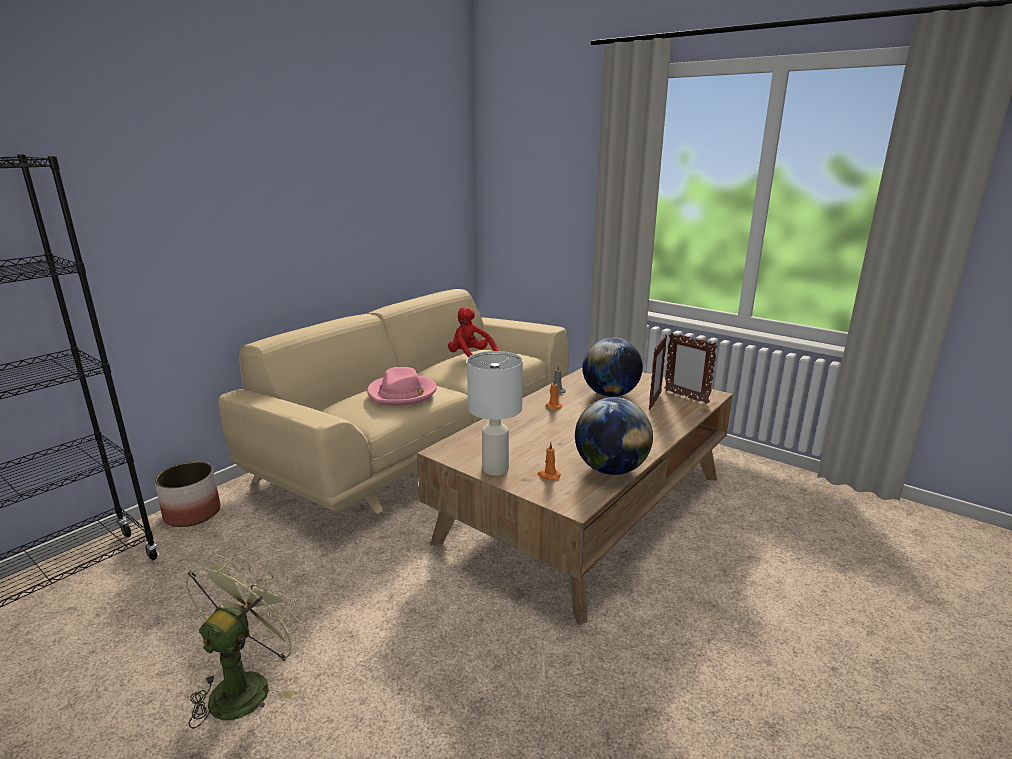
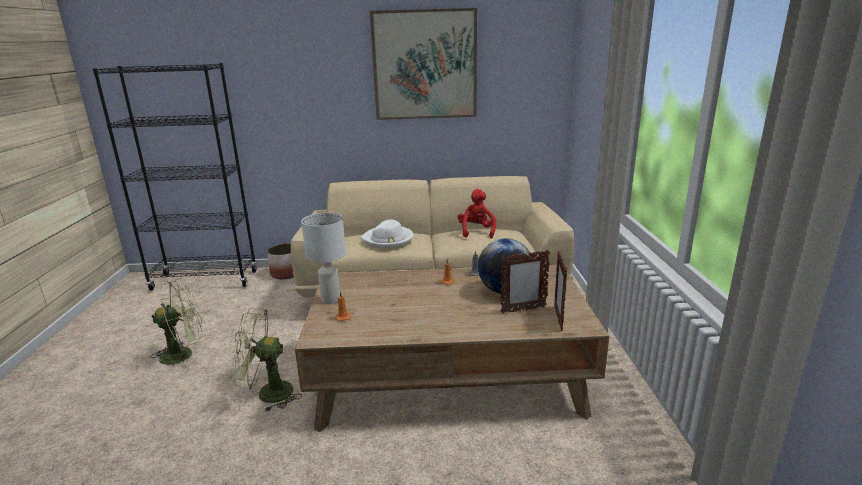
camera: 50 degrees right, 0 degrees up
pink hat [367,367,437,406] -> white hat [361,219,413,248]
globe [575,397,653,475] -> none
none -> green fan [231,308,302,412]
none -> picture [370,8,477,120]

